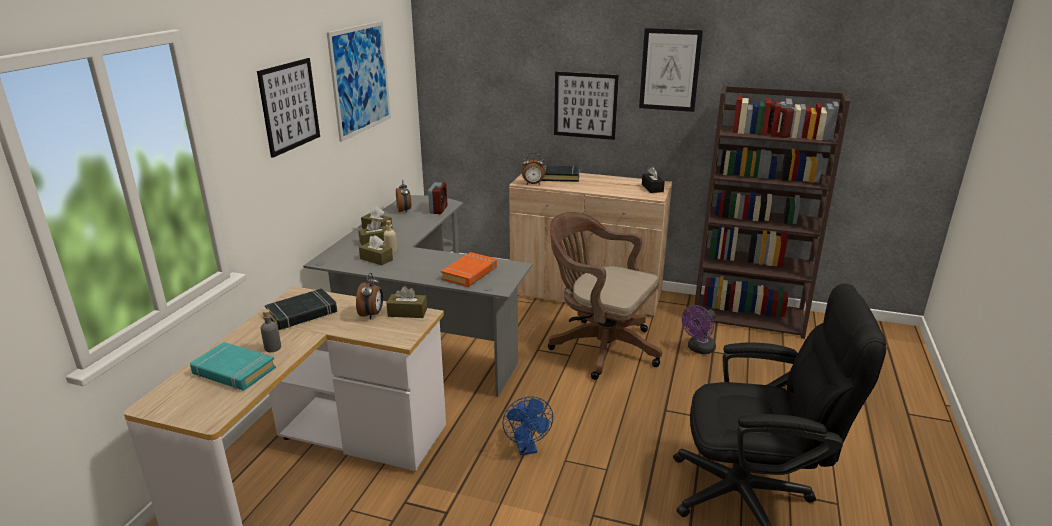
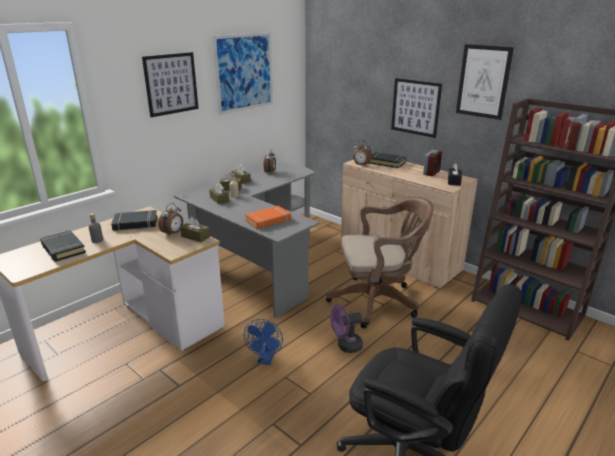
camera: 25 degrees right, 0 degrees up
turquoise book [190,342,276,390] -> black book [40,230,86,262]
alarm clock [428,182,447,214] -> alarm clock moved to [423,150,442,176]
brown office chair [548,212,662,380] -> brown office chair turned 120 degrees clockwise [326,197,434,328]
purple fan [682,305,716,354] -> purple fan moved to [330,304,363,353]

